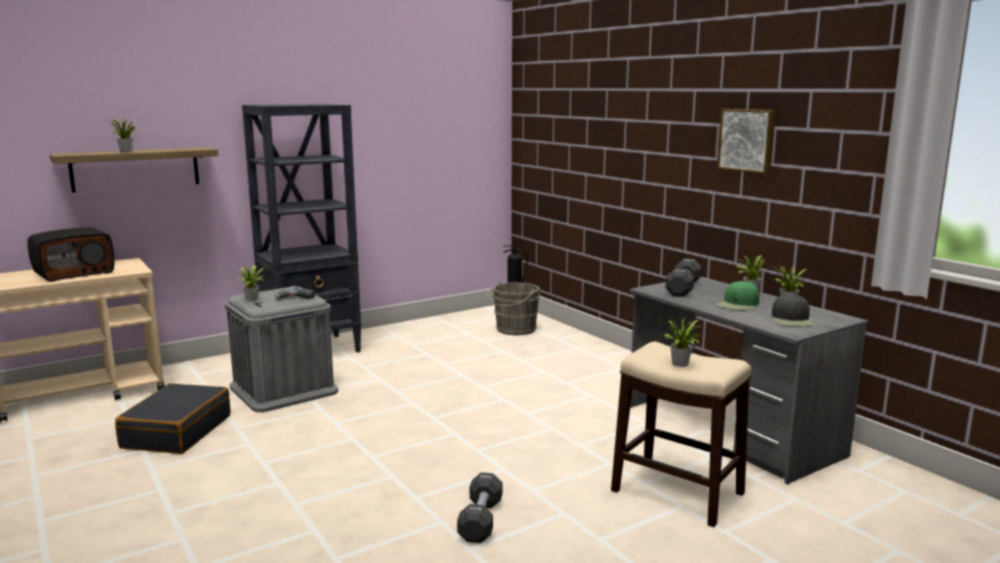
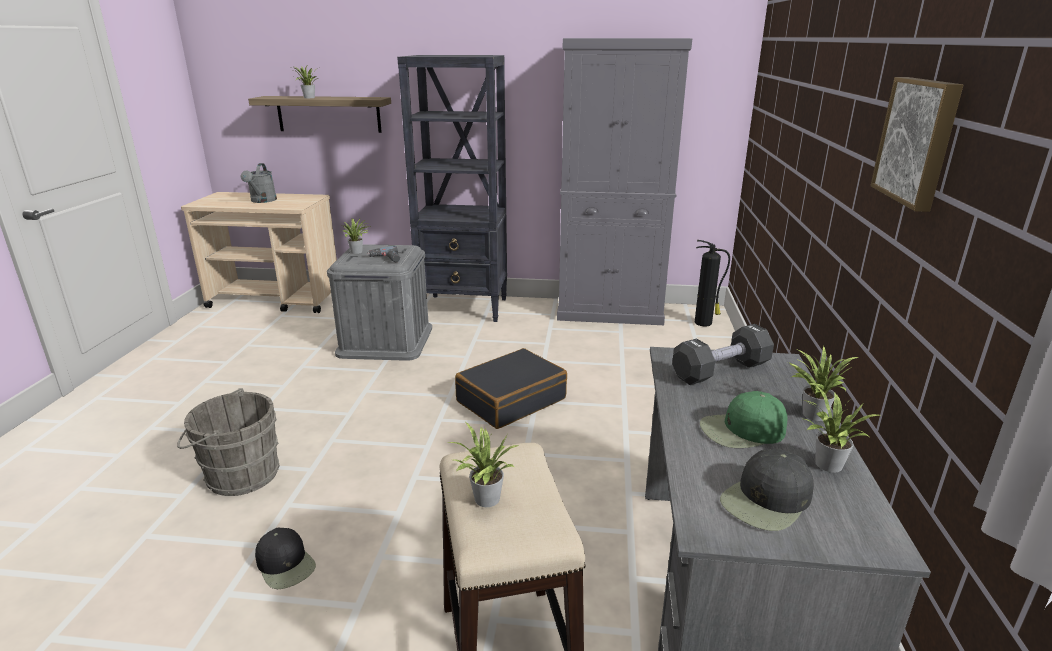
camera: 40 degrees right, 10 degrees up
radio [27,228,114,282] -> grey watering can [241,163,277,203]
black suitcase [115,383,230,454] -> black suitcase moved to [455,348,567,429]
black dumbbell [457,472,503,543] -> black cap [255,528,316,589]
grey bucket [487,281,540,335] -> grey bucket moved to [177,388,280,496]
none -> grey cabinet [557,38,692,325]

